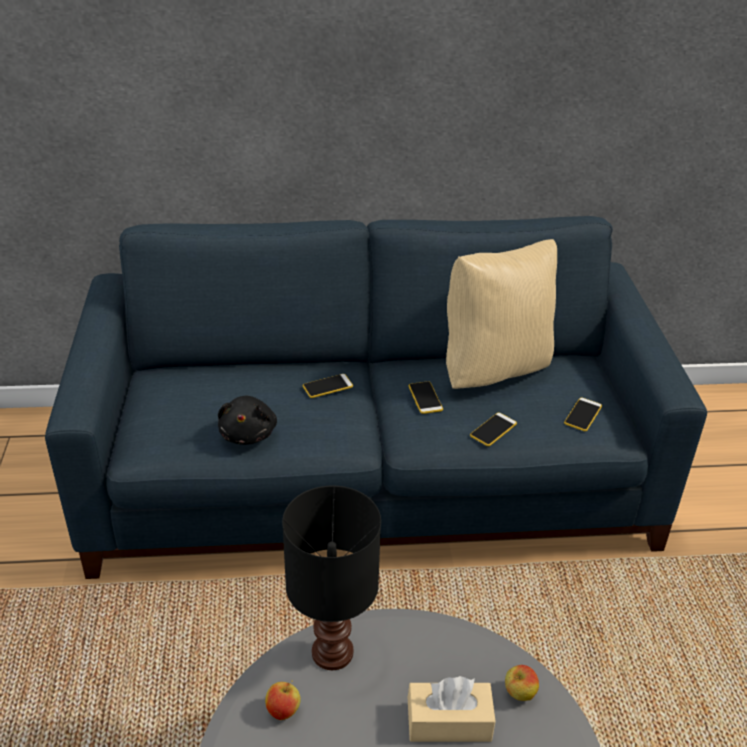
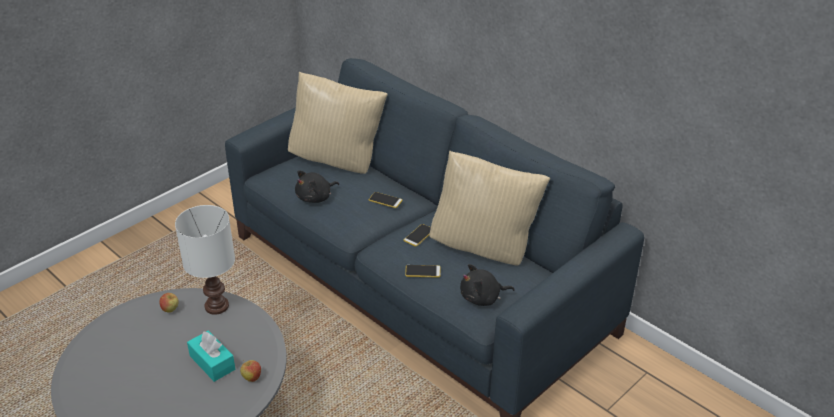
camera: 50 degrees right, 0 degrees up
black table lamp [282,486,381,670] -> white table lamp [175,205,235,315]
beige tissue box [408,676,496,742] -> turquoise tissue box [187,331,235,382]
phone [564,397,602,431] -> black plush toy [460,264,515,306]
none -> beige pillow [288,72,388,174]

